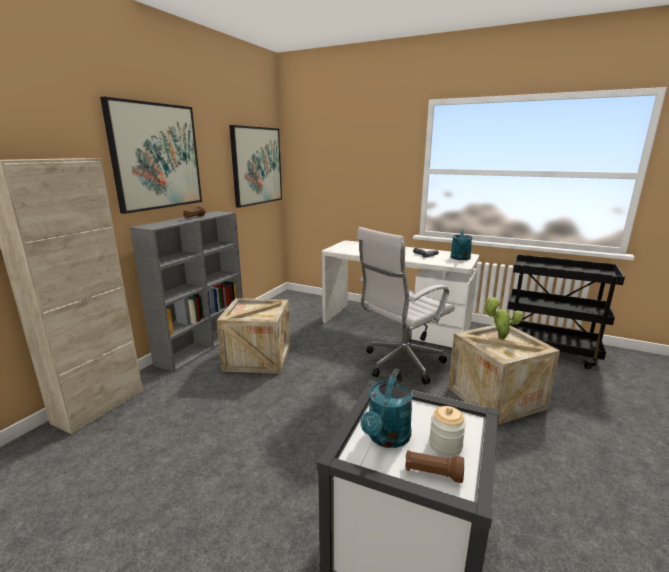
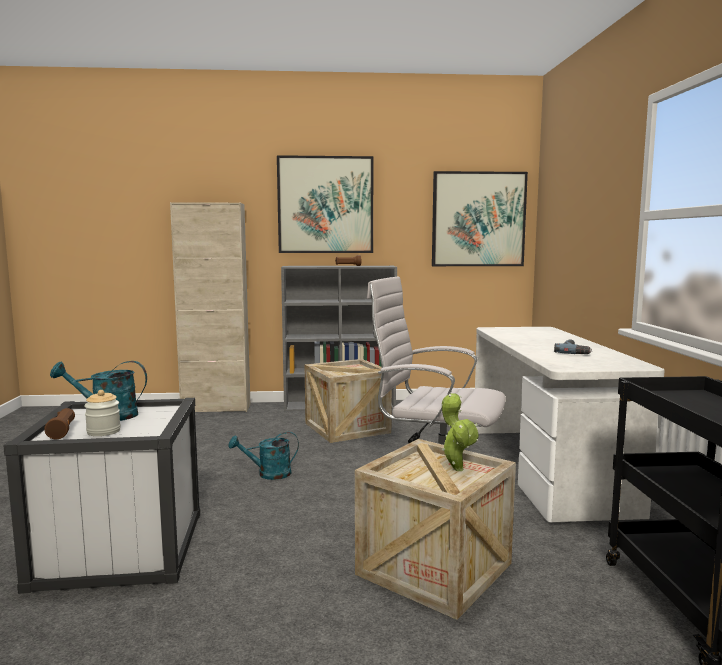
camera: 60 degrees right, 10 degrees down
turquoise watering can [451,229,472,260] -> turquoise watering can moved to [228,432,299,480]

